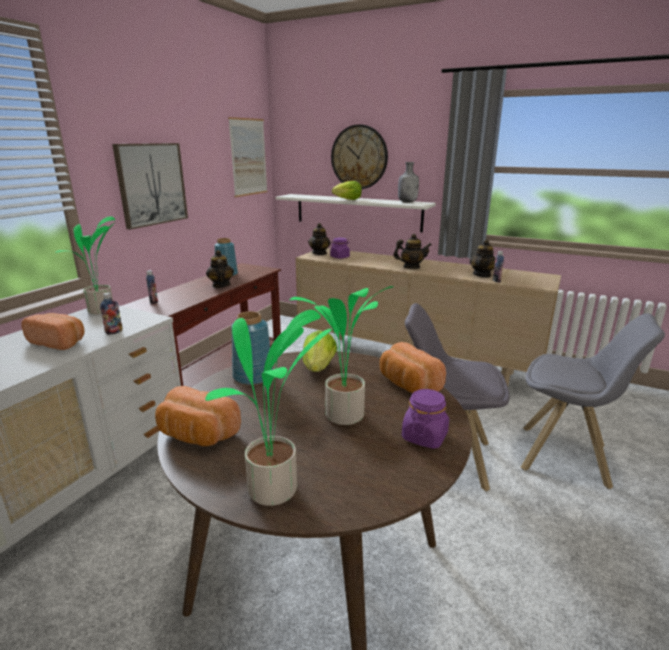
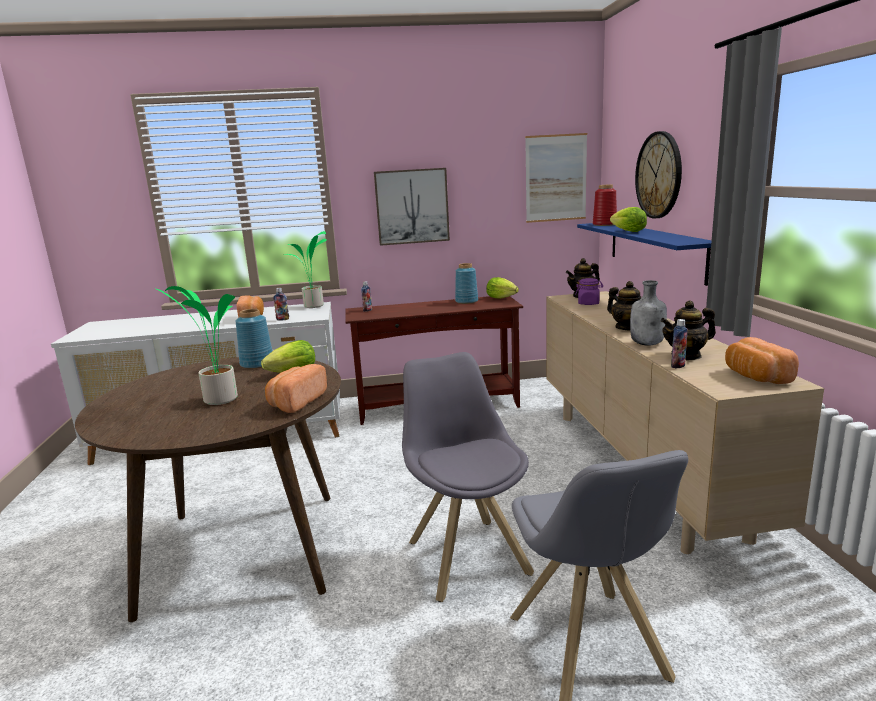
camera: 55 degrees right, 5 degrees down
bread [155,386,241,446] -> bread moved to [725,337,799,384]
potted plant [205,310,332,506] -> none
teapot [206,250,234,288] -> none
white shelf [276,194,436,232] -> blue shelf [577,223,712,286]
grey bottle [398,162,419,203] -> grey bottle moved to [630,280,667,346]
purple jar [402,389,449,449] -> none
none -> lettuce [486,277,519,299]
none -> red vase [593,184,617,226]

